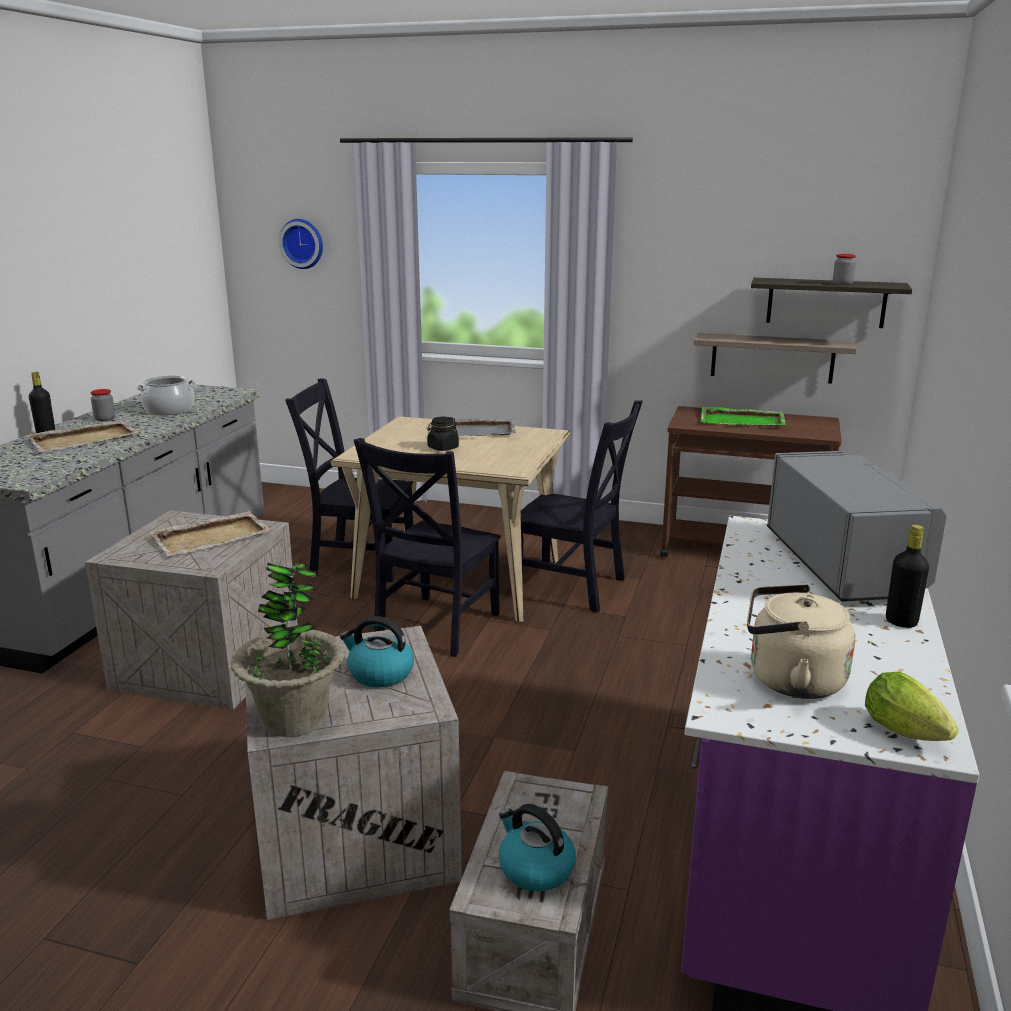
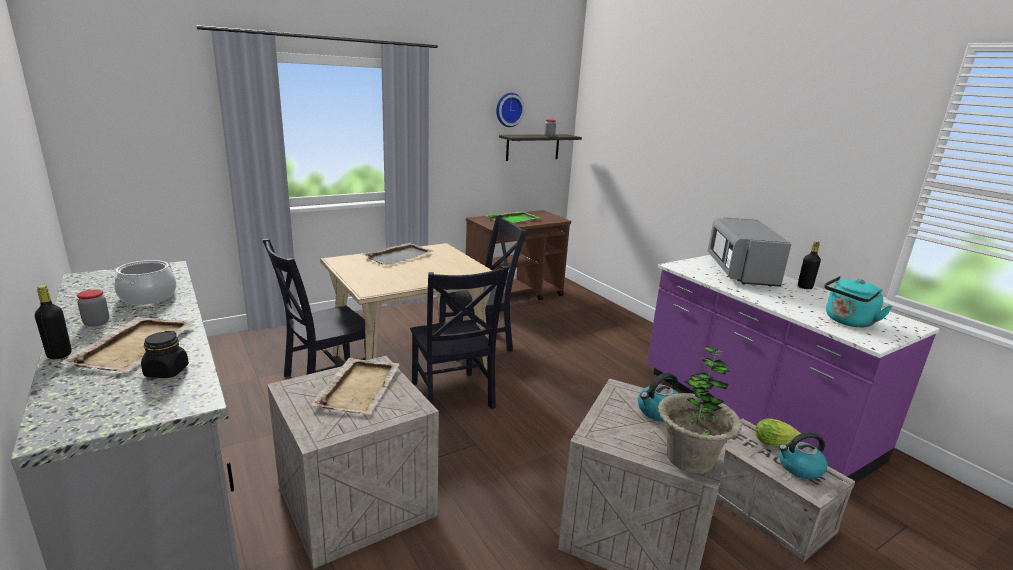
camera: 50 degrees left, 0 degrees up
wall clock [279,219,323,269] -> wall clock moved to [496,93,525,127]
black jar [427,417,459,451] -> black jar moved to [141,331,189,378]
shelf [694,333,857,384] -> none
beige kettle [747,584,855,699] -> turquoise kettle [824,276,893,327]
grey microwave [767,451,947,602] -> grey microwave turned 120 degrees counterclockwise [707,217,791,287]
lettuce [865,672,959,741] -> lettuce moved to [756,419,801,446]

